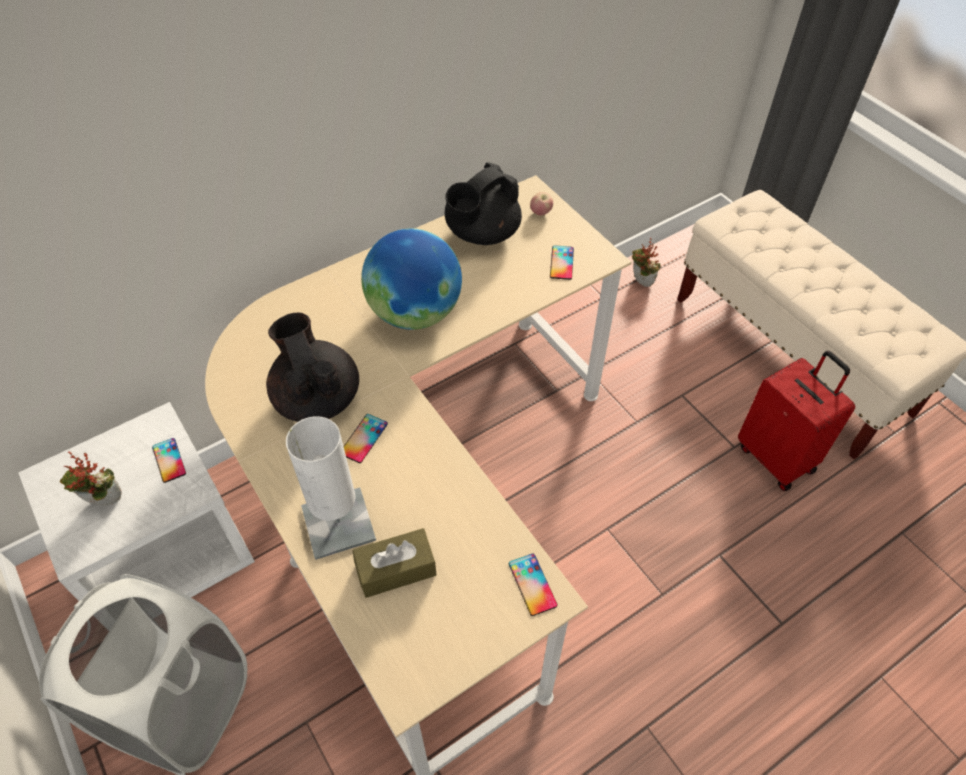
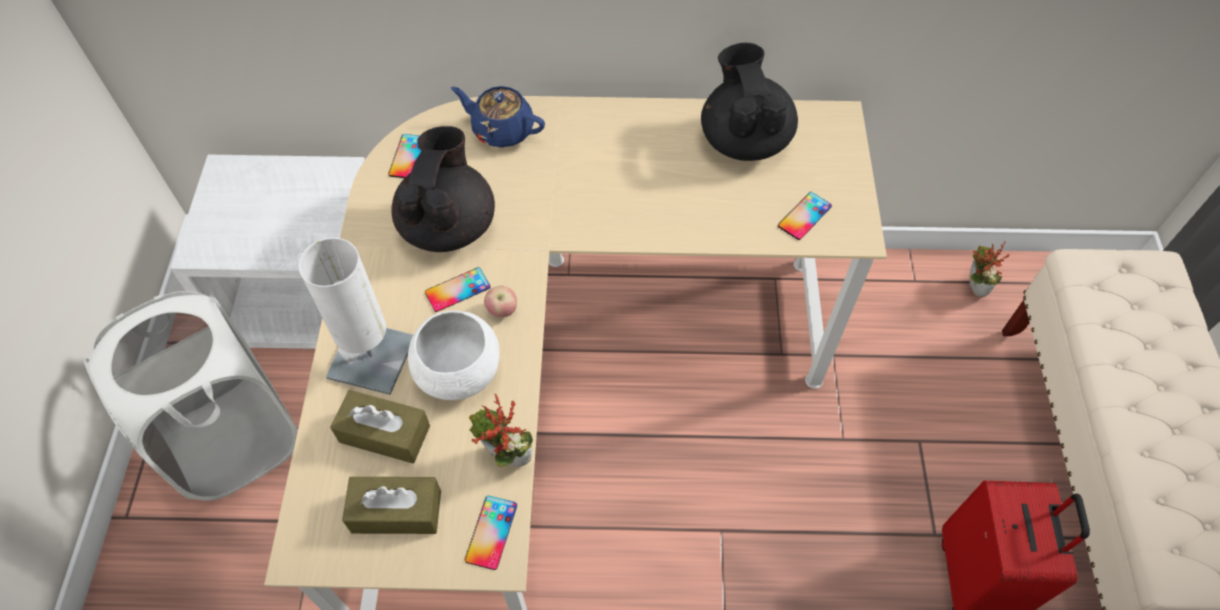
camera: 35 degrees right, 5 degrees up
potted plant [60,451,122,506] -> potted plant moved to [469,394,533,467]
phone [152,438,186,483] -> phone moved to [388,134,421,178]
globe [361,228,462,330] -> none
black teapot [445,162,522,245] -> black teapot turned 90 degrees clockwise [701,43,798,161]
apple [530,192,553,215] -> apple moved to [484,286,517,317]
none -> brown tissue box [342,477,441,534]
none -> white bowl [408,311,500,400]
none -> blue teapot [451,86,545,148]

